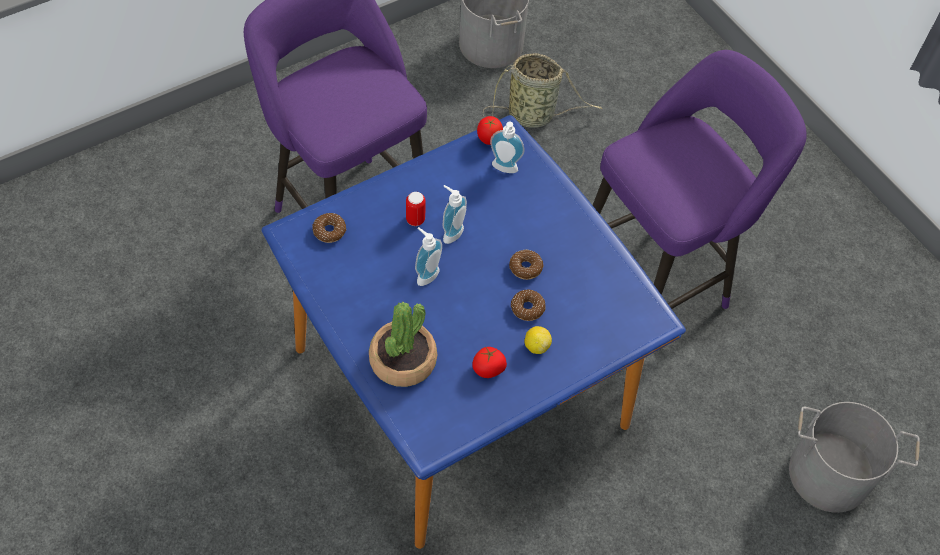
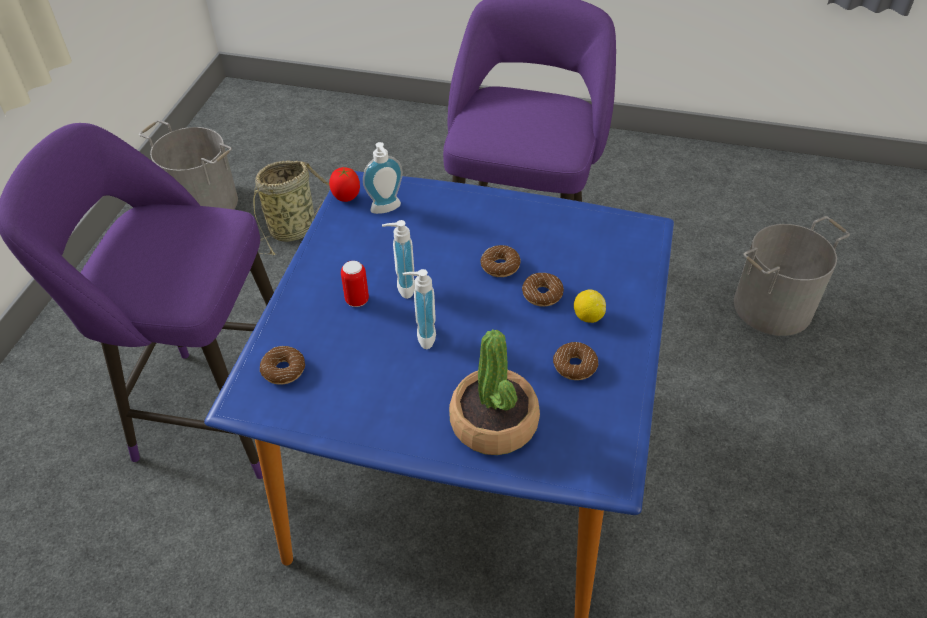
camera: 40 degrees left, 10 degrees down
tomato [472,346,507,378] -> donut [553,342,598,380]

